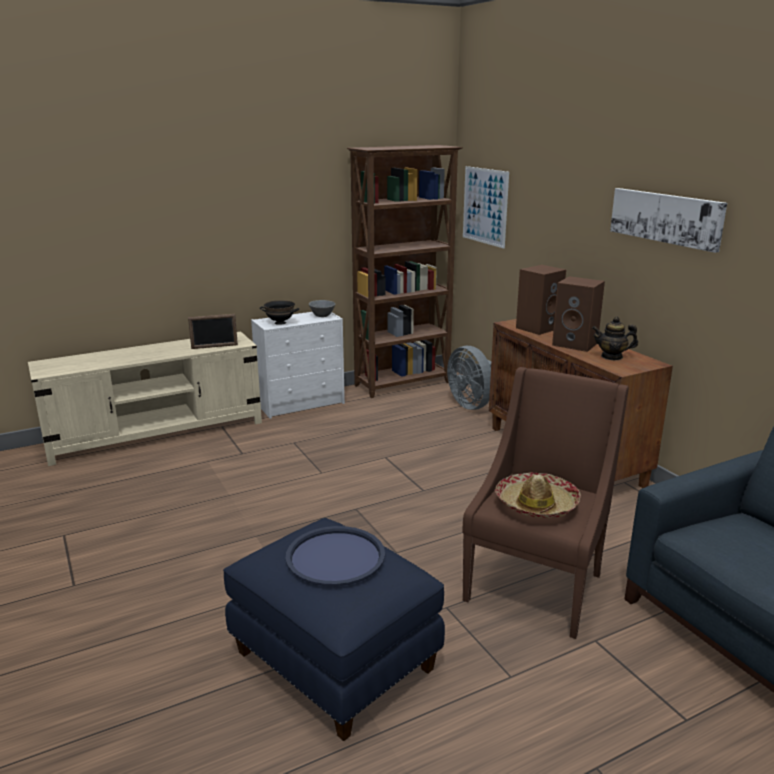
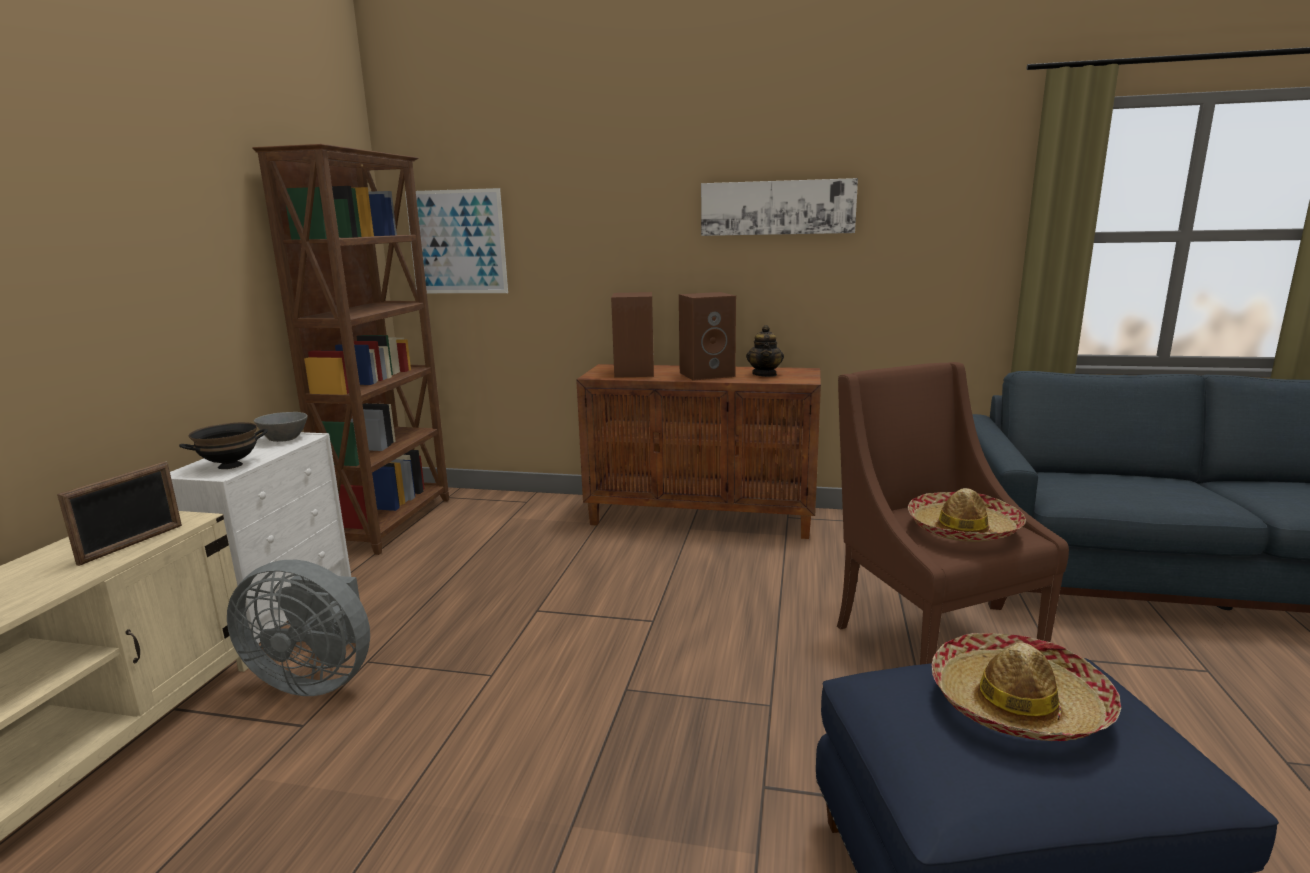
camera: 50 degrees left, 5 degrees down
blue tray [286,526,385,587] -> hat [932,633,1121,741]
grey fan [447,346,491,410] -> grey fan moved to [227,560,370,696]
teapot [592,317,638,360] -> teapot turned 45 degrees counterclockwise [746,325,784,377]

